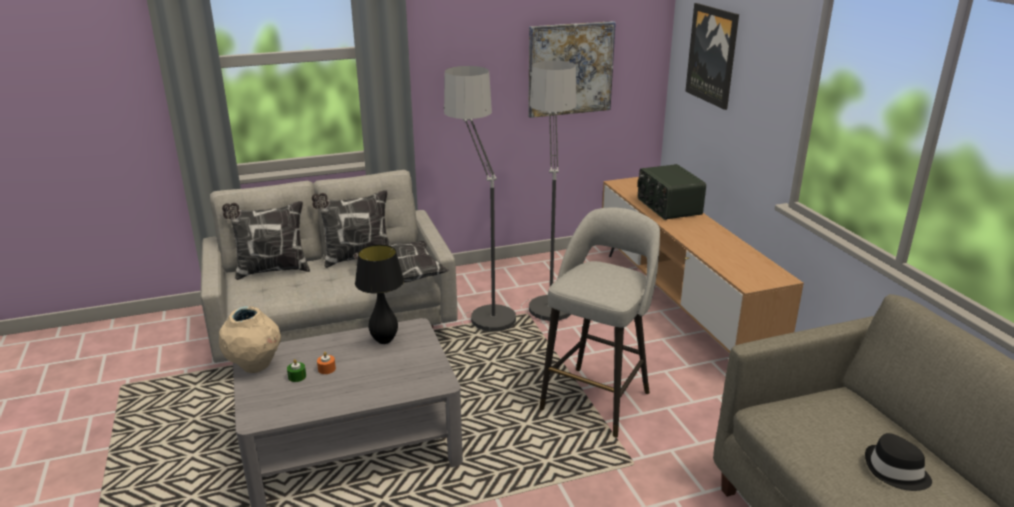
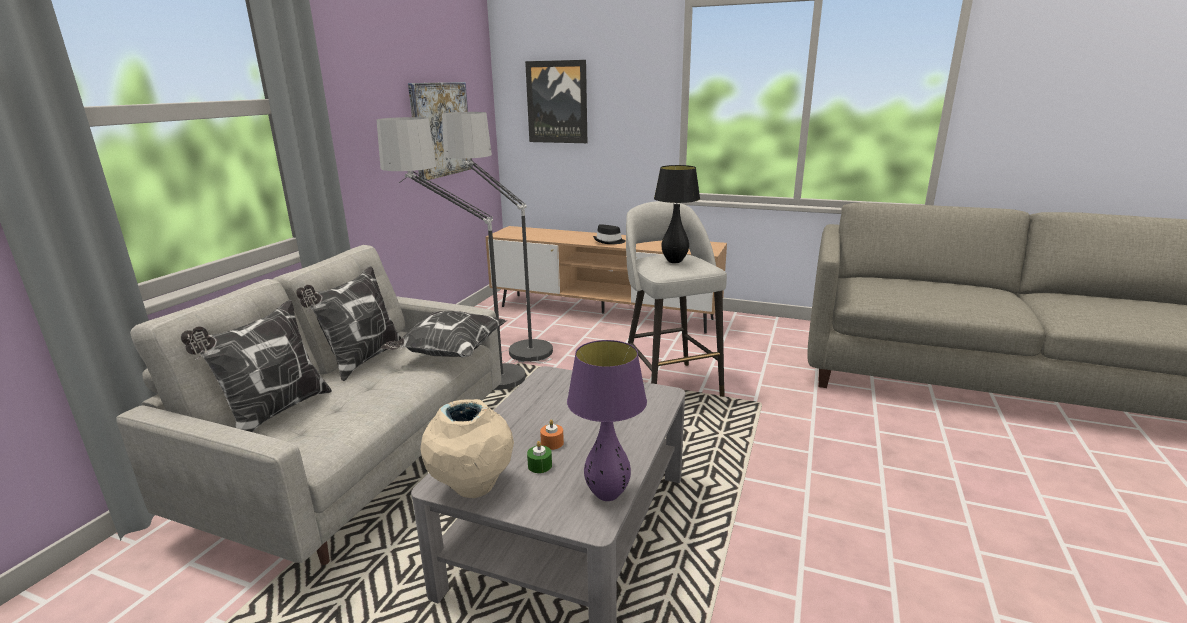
camera: 50 degrees left, 5 degrees down
black table lamp [355,245,404,344] -> black table lamp moved to [654,165,700,263]
radio [637,164,706,220] -> none
black hat [865,433,932,491] -> black hat moved to [593,224,626,244]
none -> purple table lamp [567,340,647,501]

